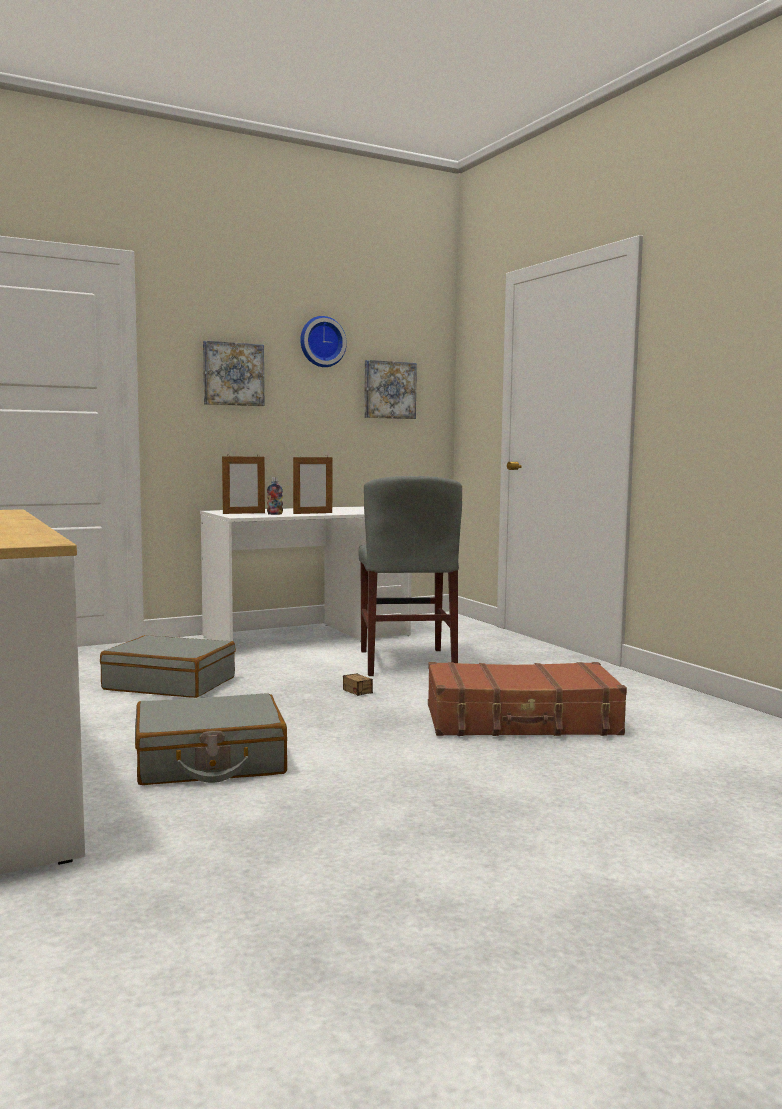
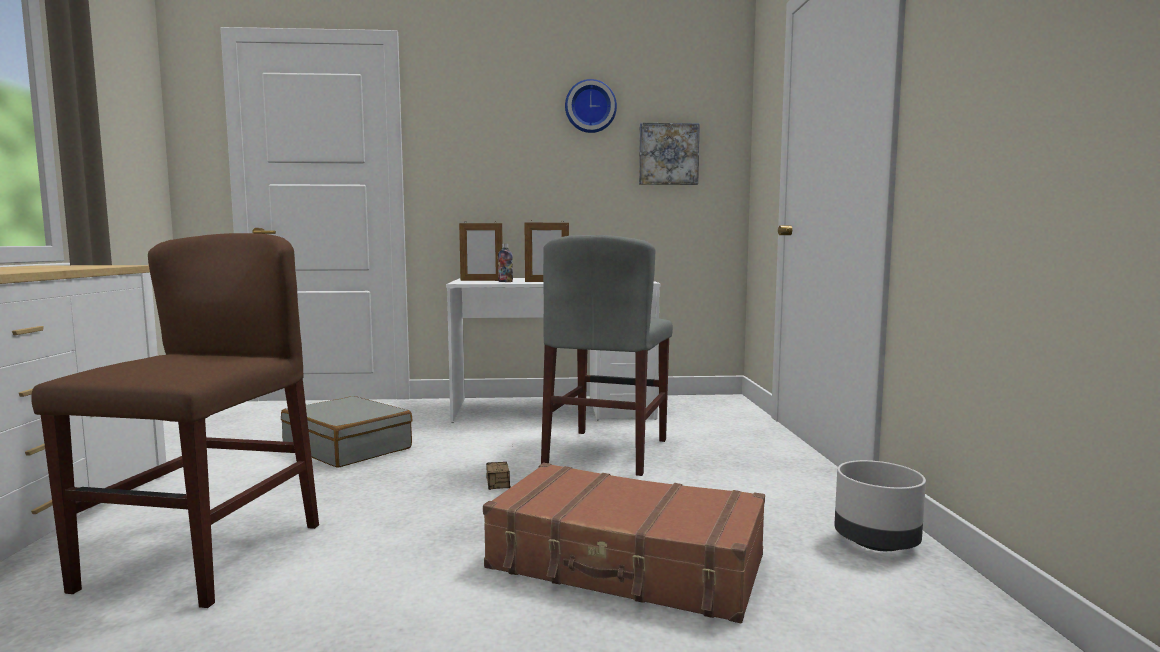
camera: 25 degrees right, 0 degrees up
grey suitcase [135,693,287,785] -> brown chair [31,233,319,608]
picture [203,341,264,406] -> none
none -> grey planter [834,460,926,551]

